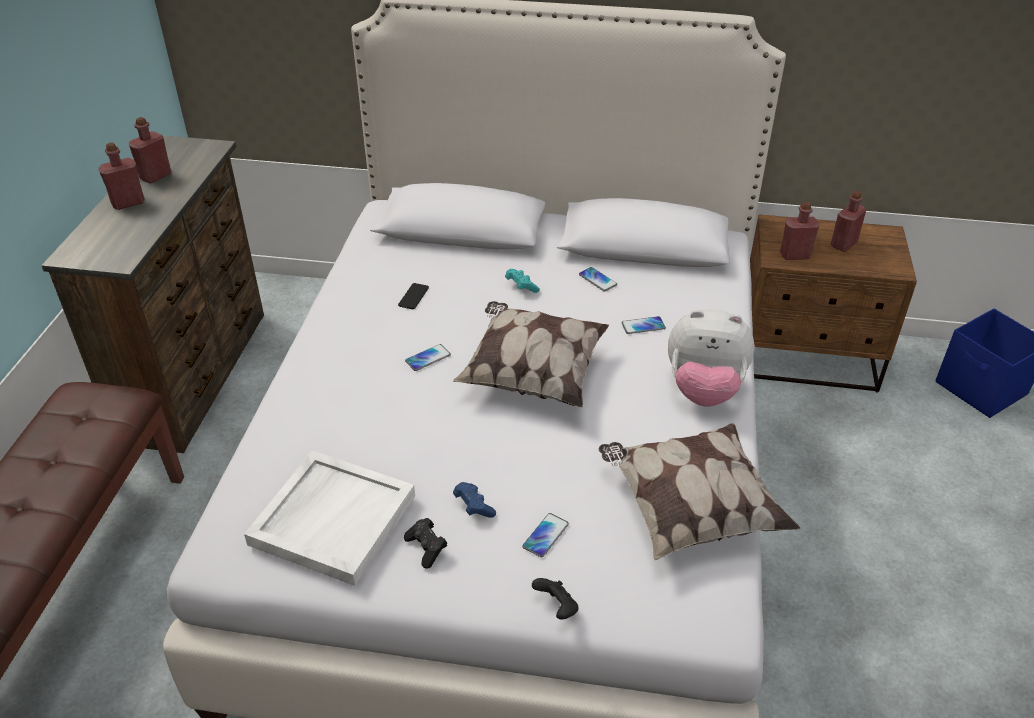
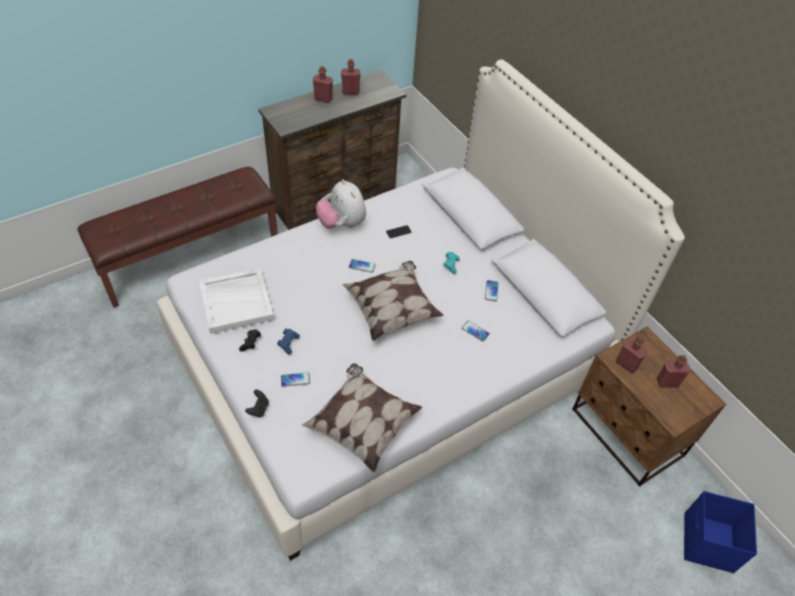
camera: 45 degrees right, 10 degrees up
plush toy [668,309,755,407] -> plush toy moved to [316,179,366,229]

